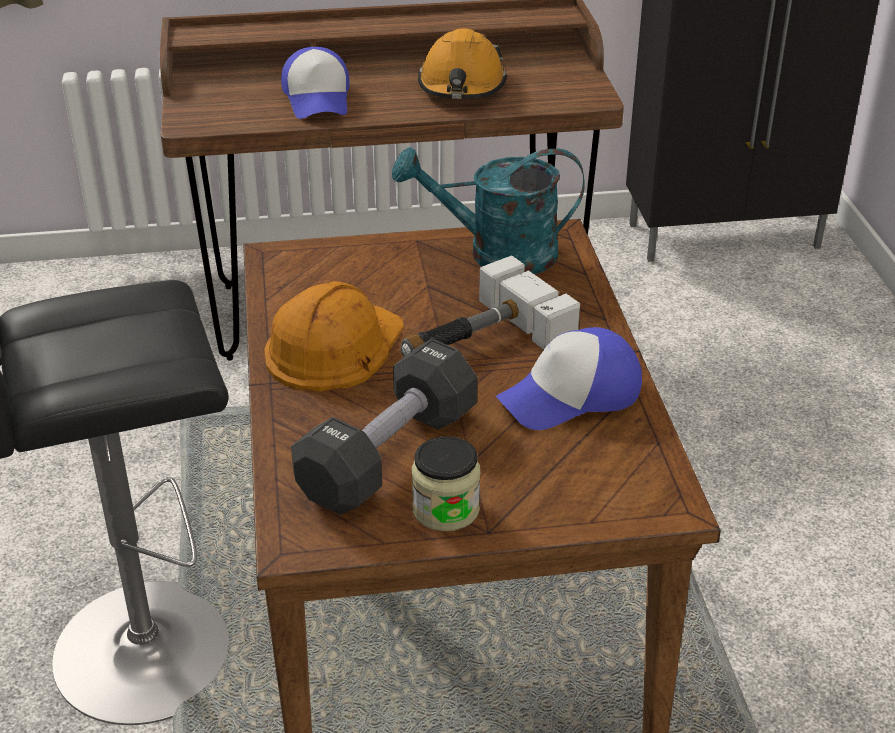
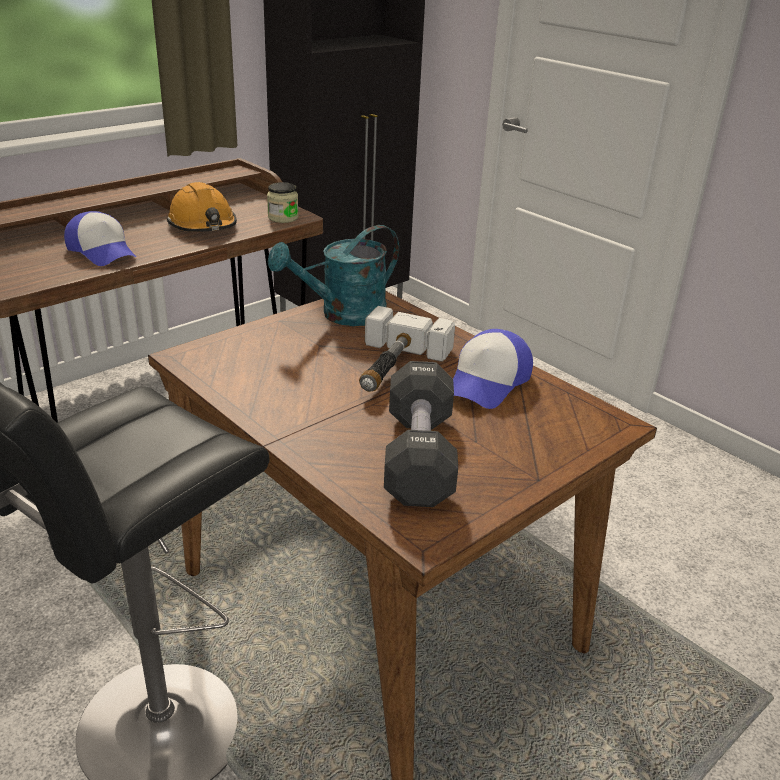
camera: 35 degrees left, 5 degrees down
orange hard hat [264,281,404,391] -> none
jar [412,436,480,531] -> jar moved to [267,182,299,223]

